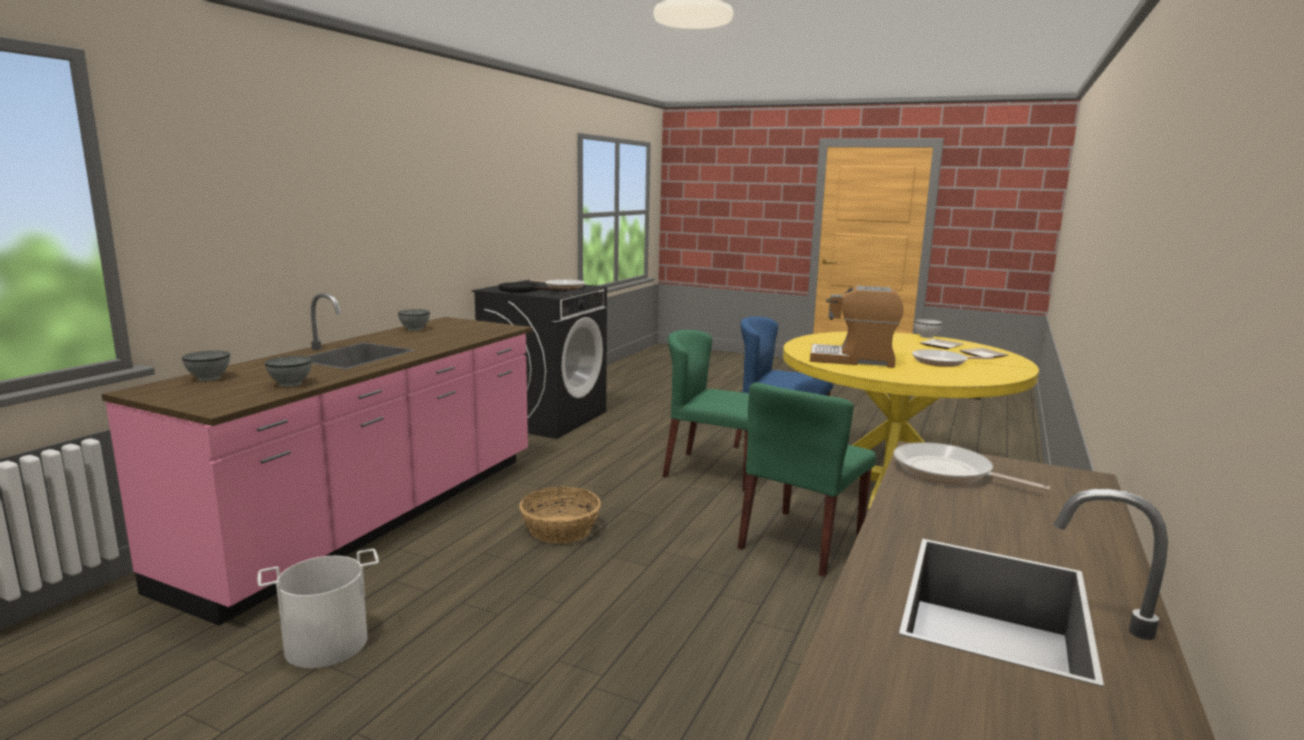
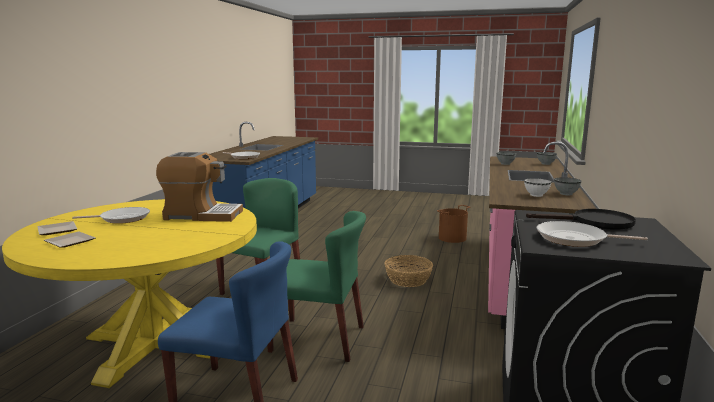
camera: 170 degrees right, 0 degrees up
white bucket [257,549,379,668] -> brown bucket [437,205,470,243]
white bowl [914,319,943,338] -> white bowl moved to [524,178,551,197]

